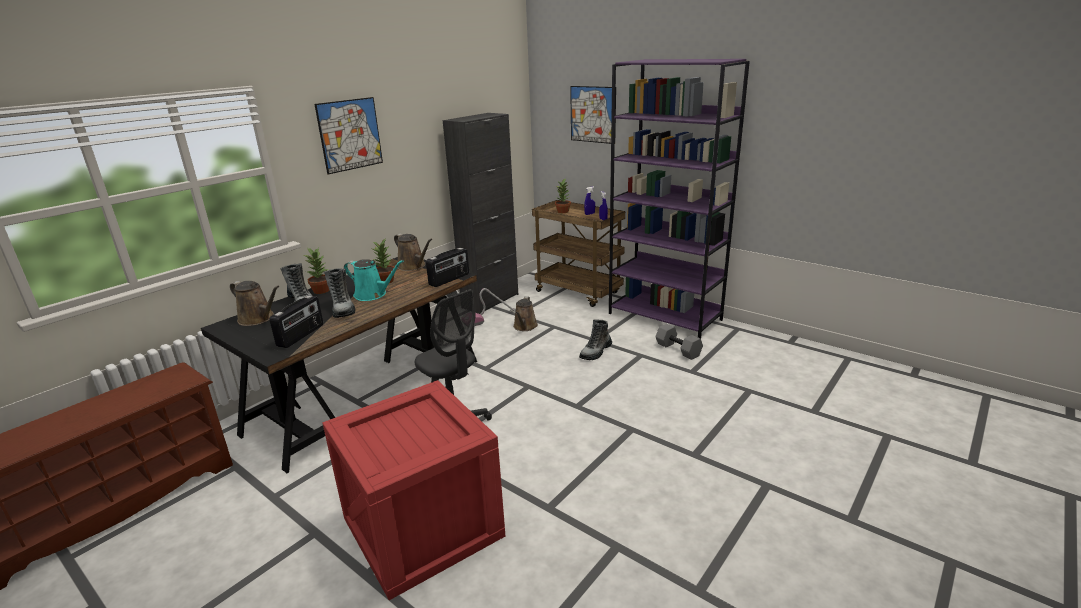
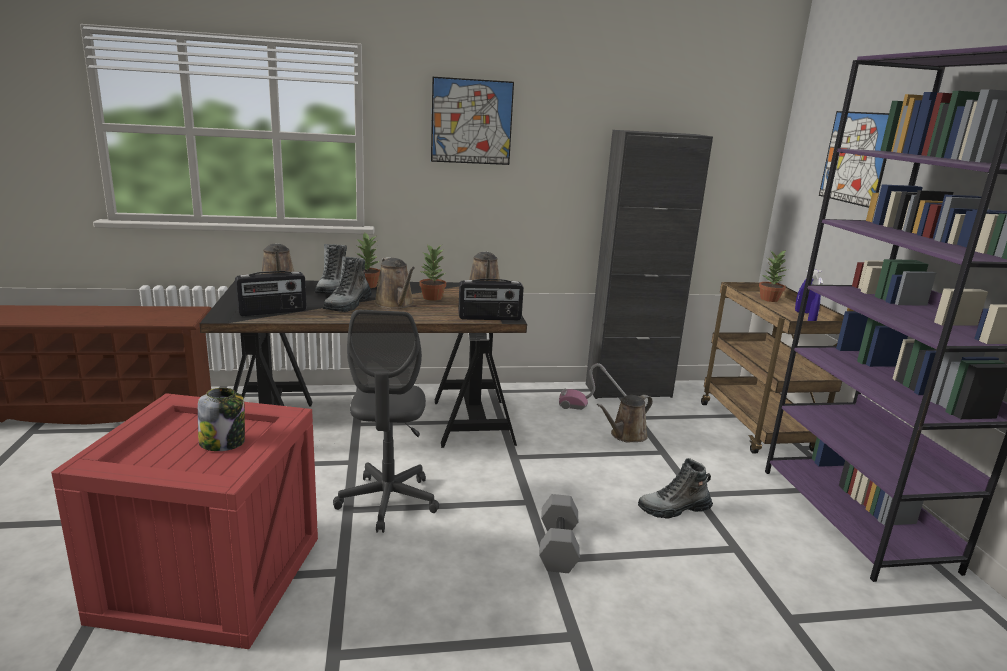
camera: 40 degrees right, 5 degrees down
turquoise watering can [344,259,404,301] -> brown watering can [374,257,415,309]
grey dumbbell [655,324,703,360] -> grey dumbbell moved to [539,494,580,573]
none -> jar [198,388,245,451]

